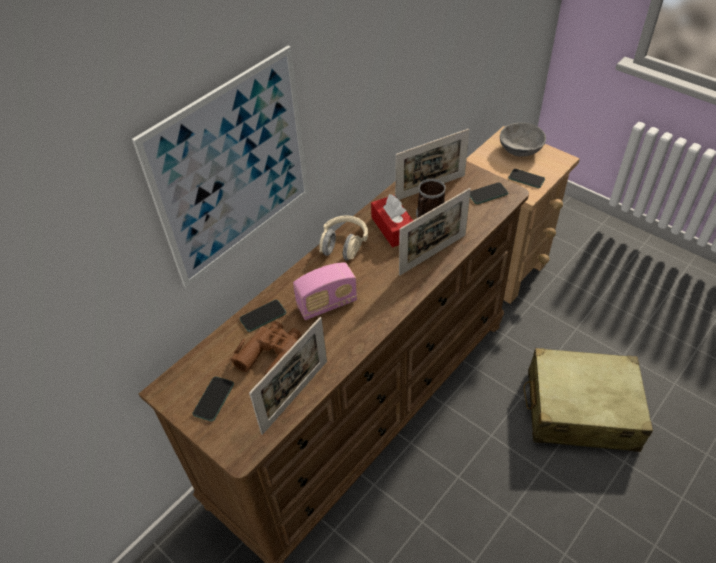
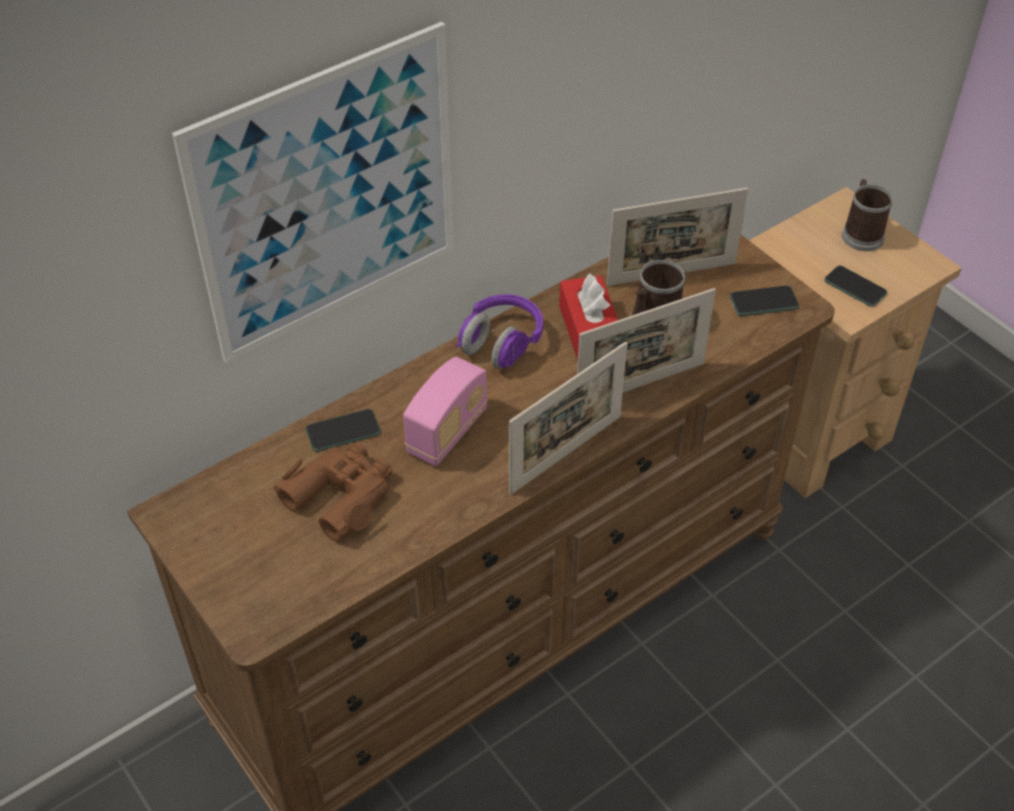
camera: 10 degrees right, 0 degrees up
phone [193,377,234,422] -> none
picture frame [249,317,327,435] -> picture frame moved to [509,342,628,495]
radio [293,262,357,320] -> radio turned 45 degrees counterclockwise [403,357,488,466]
beige headphones [319,215,368,261] -> purple headphones [456,294,543,369]
grey bowl [500,123,546,157] -> mug [842,179,893,251]
beige suitcase [523,348,653,452] -> none

